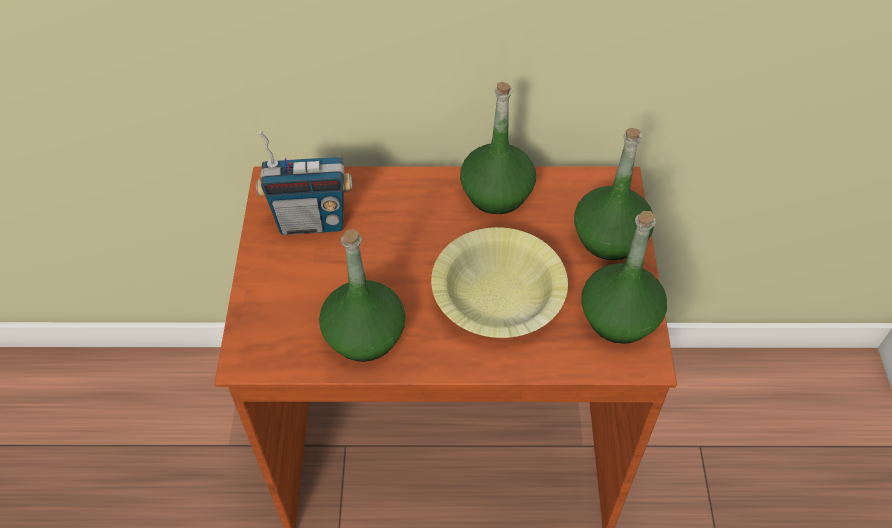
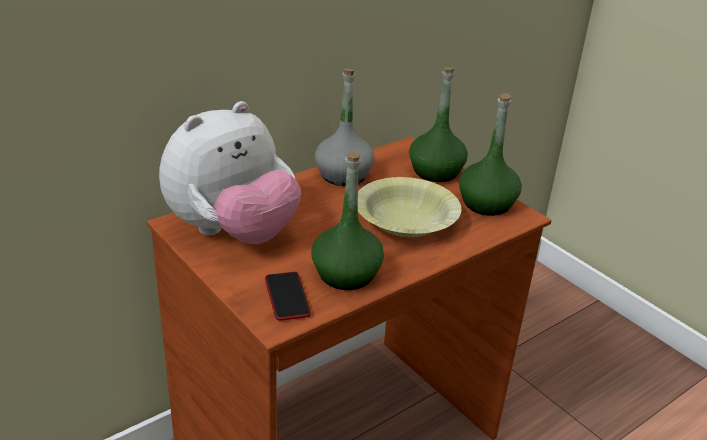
camera: 40 degrees left, 20 degrees down
radio [256,131,353,235] -> plush toy [159,101,301,244]
green bottle [460,82,536,214] -> grey bottle [315,69,375,186]
none -> phone [265,272,311,321]

